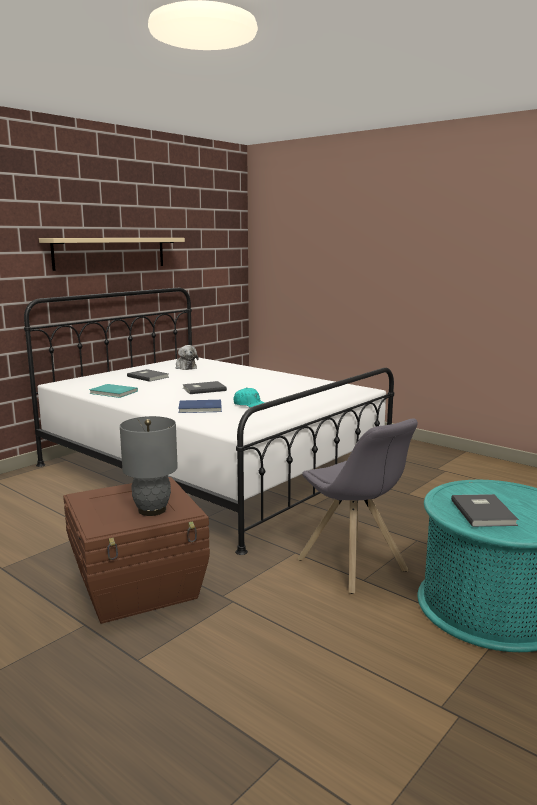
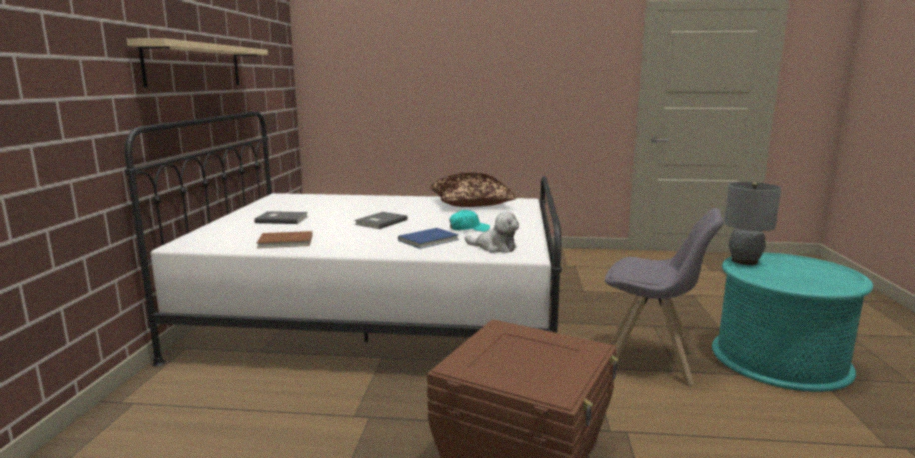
camera: 35 degrees left, 0 degrees up
turquoise book [89,384,138,398] -> brown book [257,231,312,248]
grey table lamp [120,416,178,516] -> grey table lamp moved to [724,182,781,265]
plush toy [176,345,199,370] -> plush toy moved to [465,212,519,253]
grey book [451,494,519,527] -> none
none -> brown pillow [430,173,517,207]

